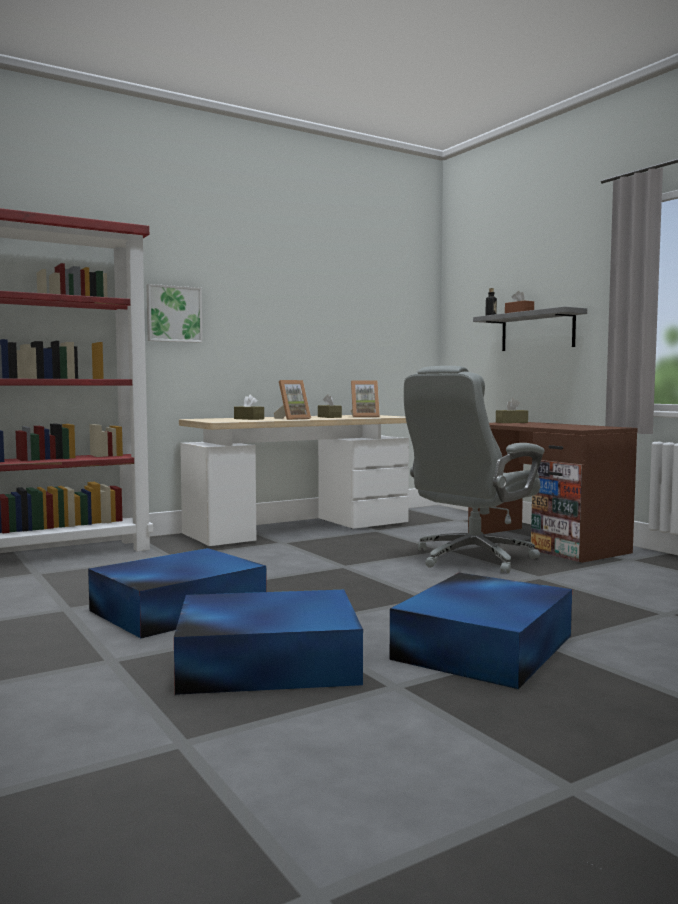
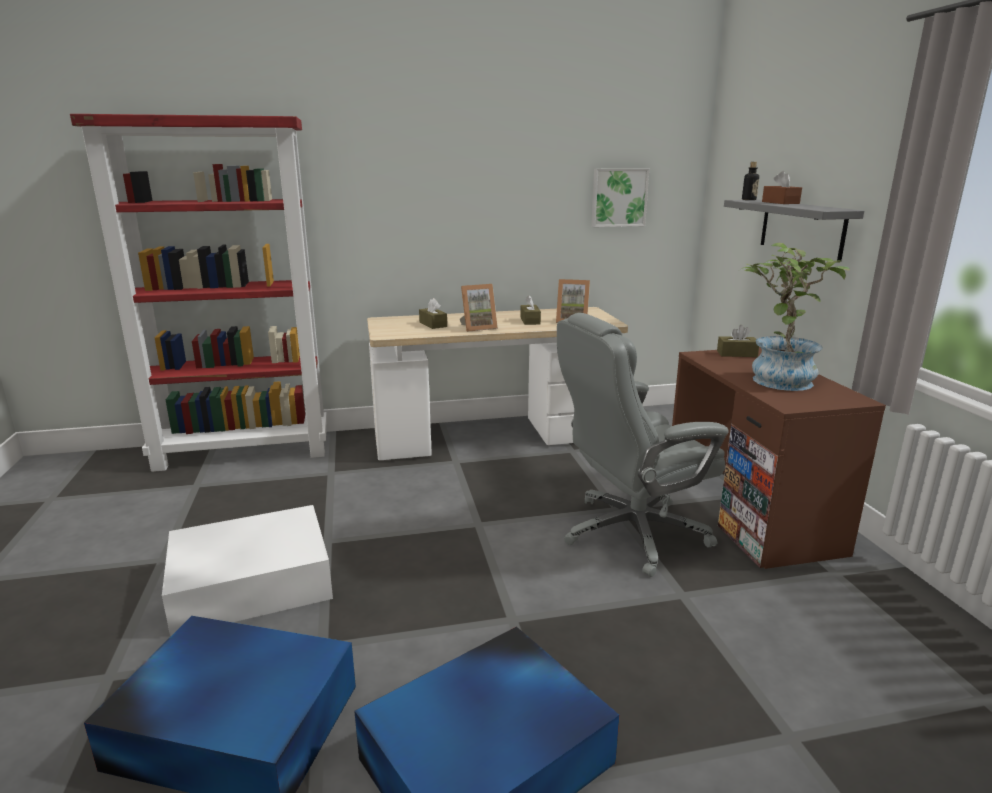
camera: 20 degrees right, 15 degrees up
blue storage box [88,548,267,638] -> white storage box [162,505,333,637]
picture [146,284,203,343] -> picture moved to [591,168,649,227]
none -> potted plant [740,243,850,391]

